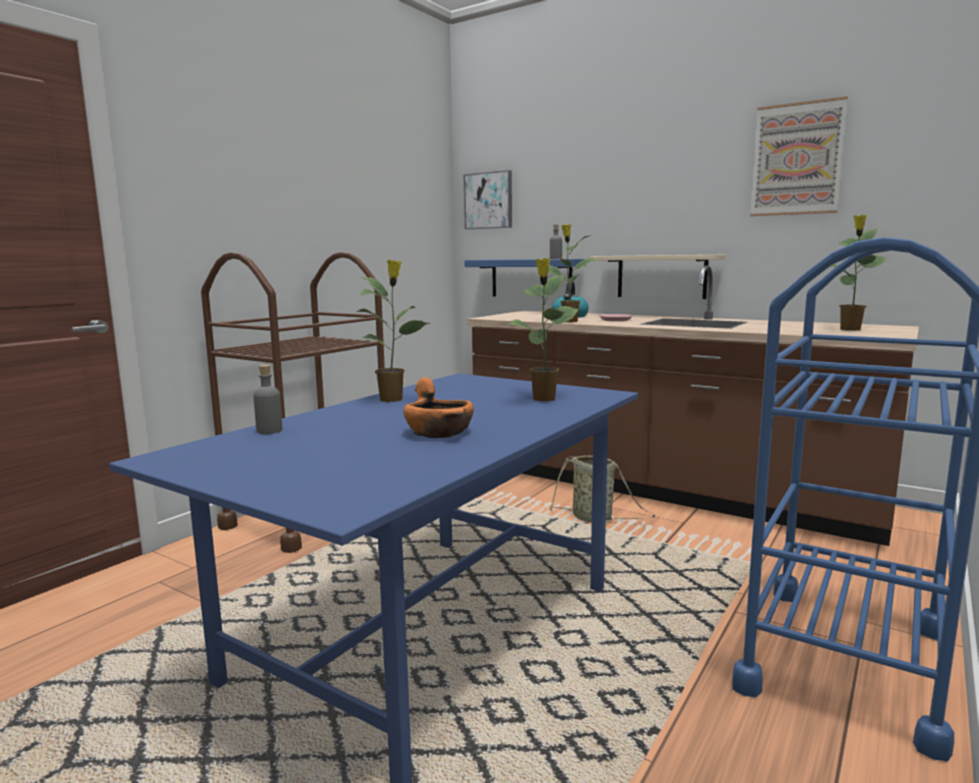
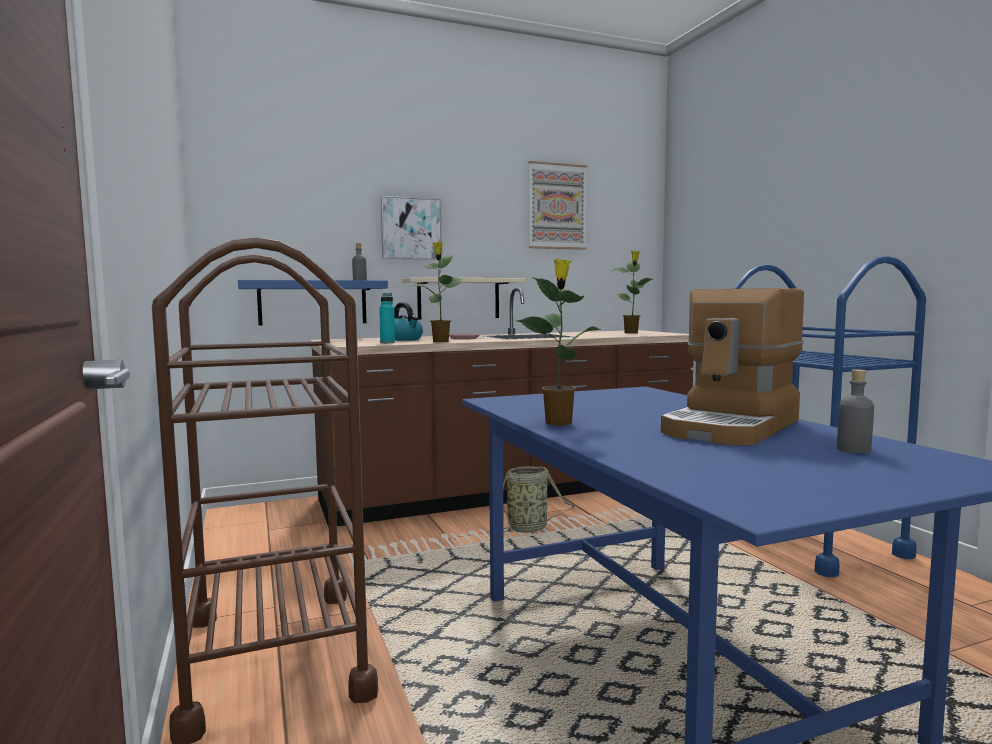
camera: 55 degrees left, 5 degrees down
grey bottle [253,365,282,434] -> grey bottle moved to [837,369,874,453]
orange bowl [403,377,474,438] -> coffee machine [661,288,804,445]
picture [464,170,512,229] -> picture moved to [381,196,442,260]
potted plant [508,258,578,401] -> none
none -> turquoise bottle [379,293,395,343]

